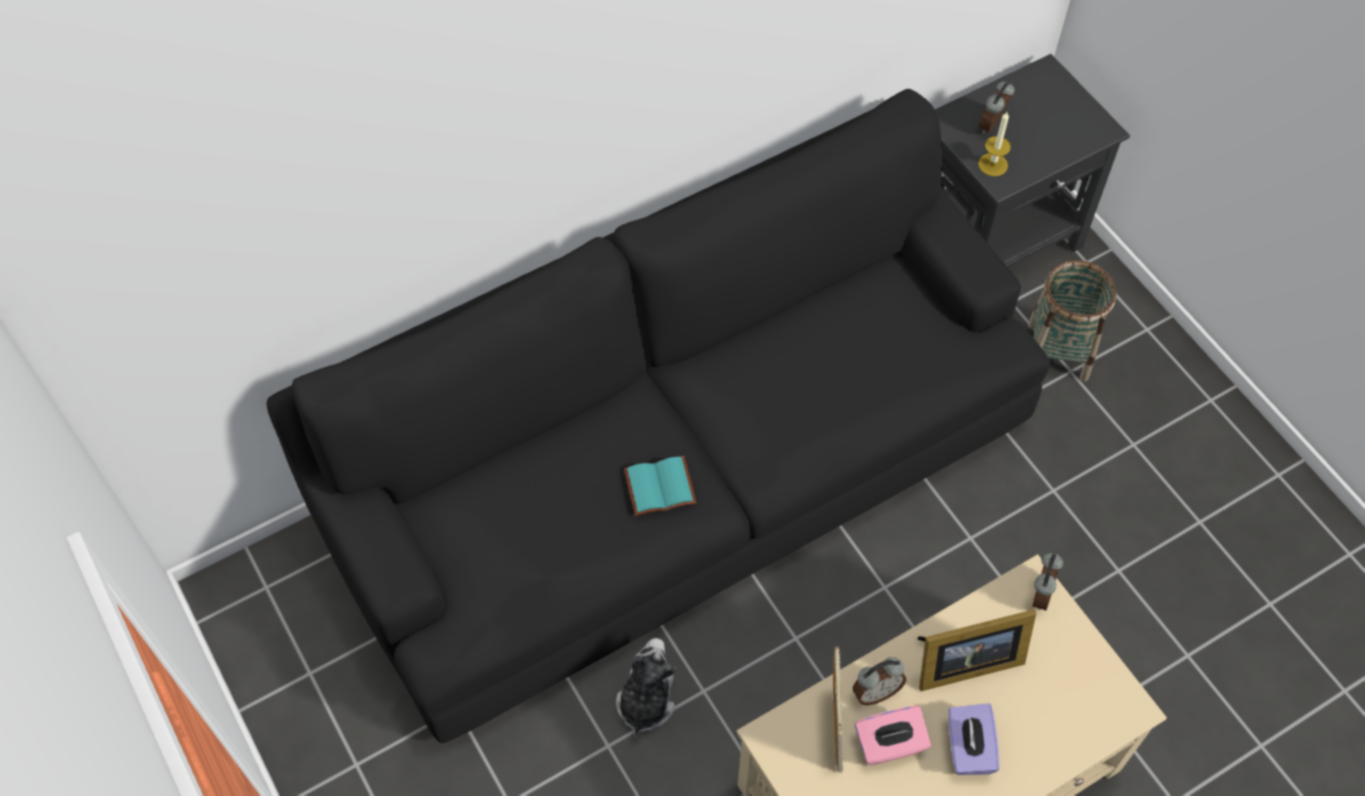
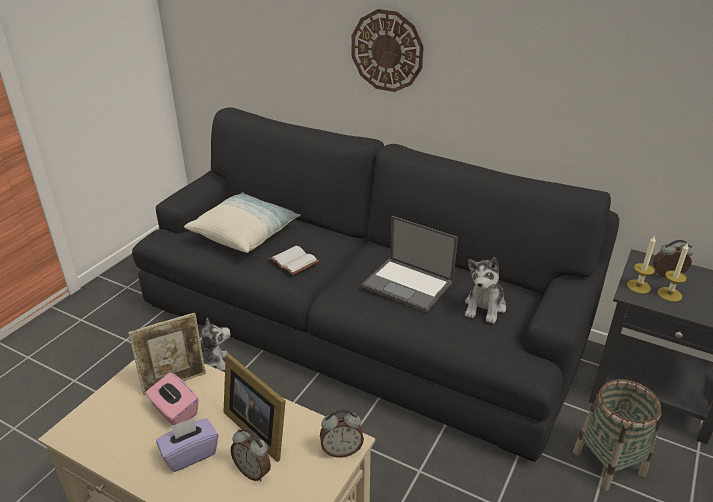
camera: 60 degrees right, 25 degrees down
turquoise book [624,456,696,516] -> white book [269,246,319,275]
alarm clock [853,657,906,705] -> alarm clock moved to [230,428,271,481]
none -> pillow [184,193,301,253]
none -> wall clock [351,9,424,92]
none -> laptop [362,216,458,313]
none -> plush toy [465,257,506,324]
none -> candle [657,244,689,302]

